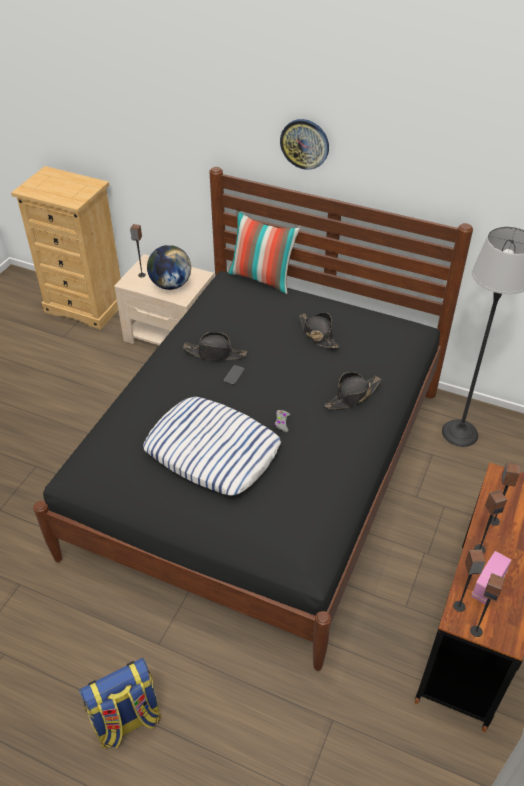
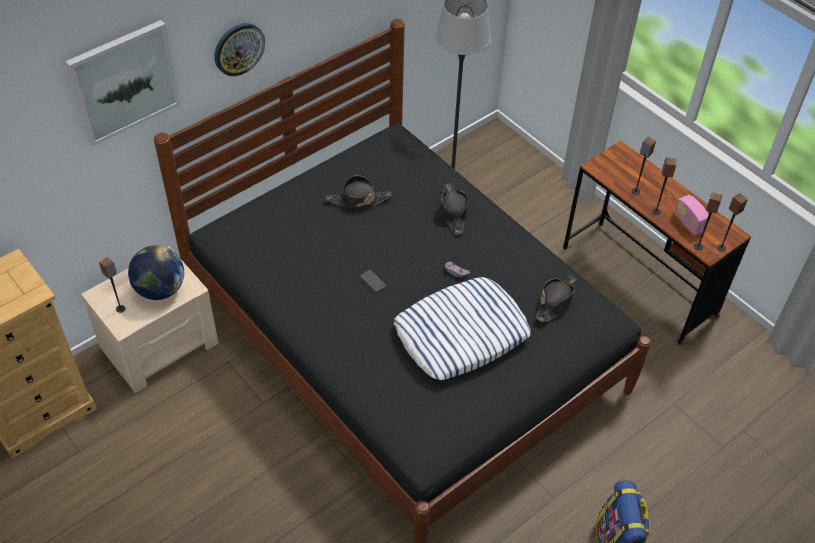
camera: 65 degrees left, 5 degrees up
black hat [183,332,247,360] -> black hat moved to [536,276,577,323]
pillow [228,210,300,294] -> none
none -> picture [65,20,181,146]

